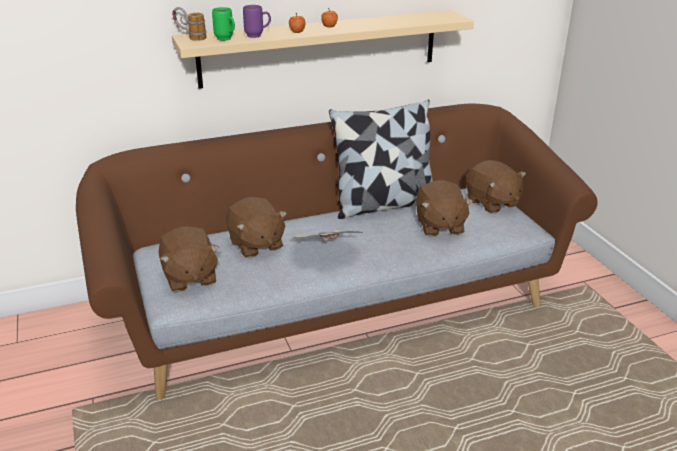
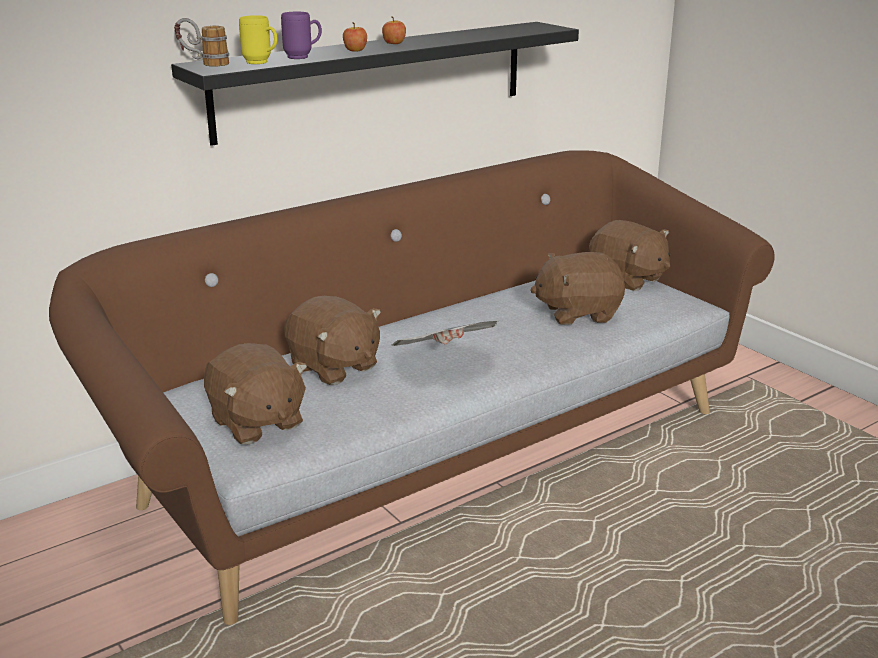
camera: 15 degrees left, 5 degrees down
beige shelf [172,10,474,89] -> black shelf [171,22,579,146]
green mug [212,7,235,41] -> yellow mug [239,15,277,64]
pillow [329,100,433,219] -> none
brown plush toy [416,180,473,236] -> brown plush toy turned 105 degrees clockwise [531,252,625,325]

